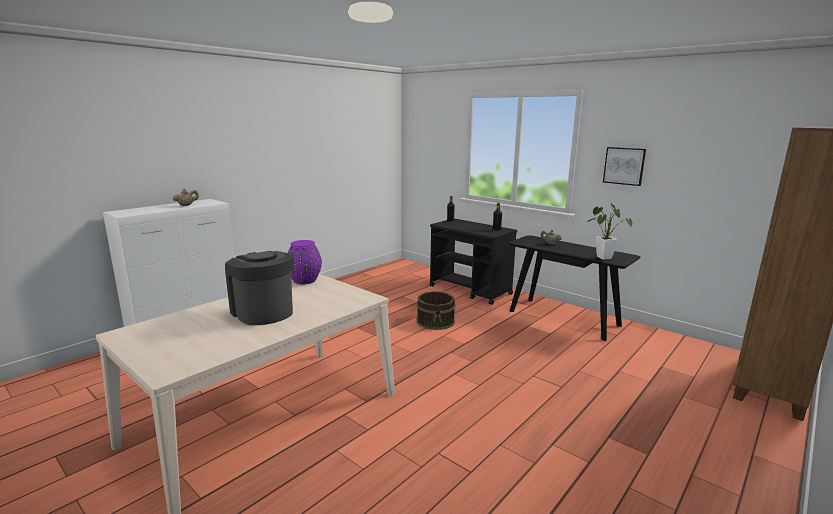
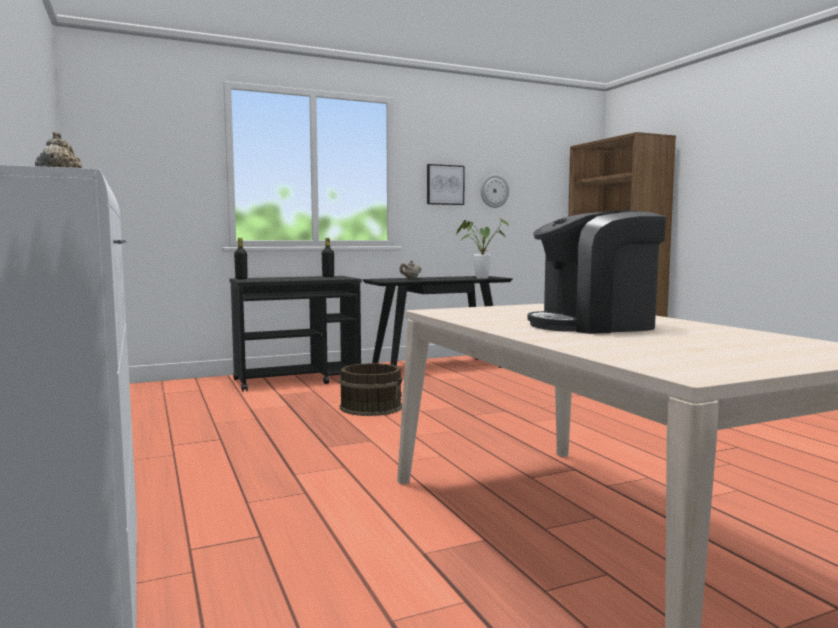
camera: 65 degrees left, 10 degrees down
purple vase [288,240,322,284] -> none
none -> wall clock [481,174,509,208]

